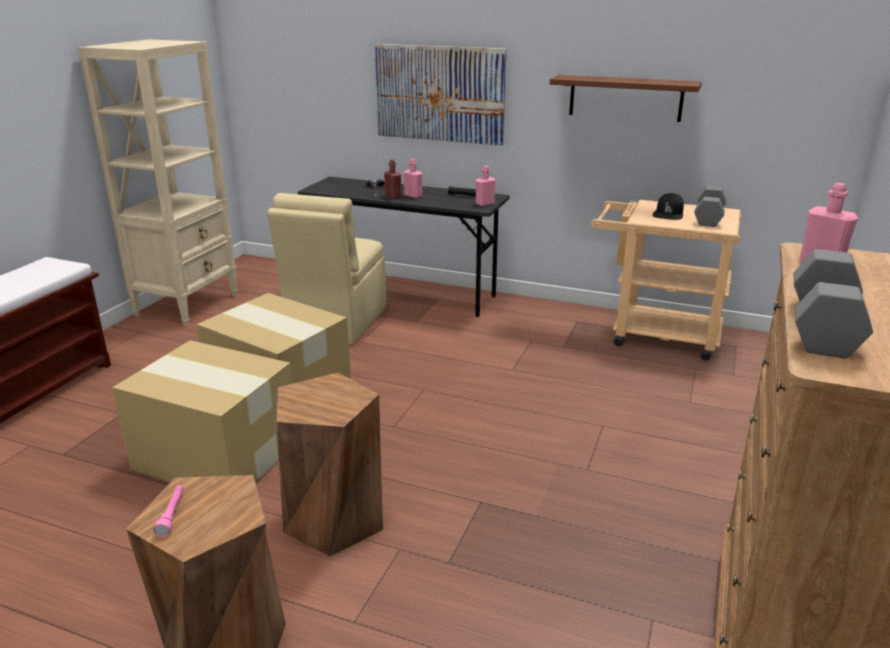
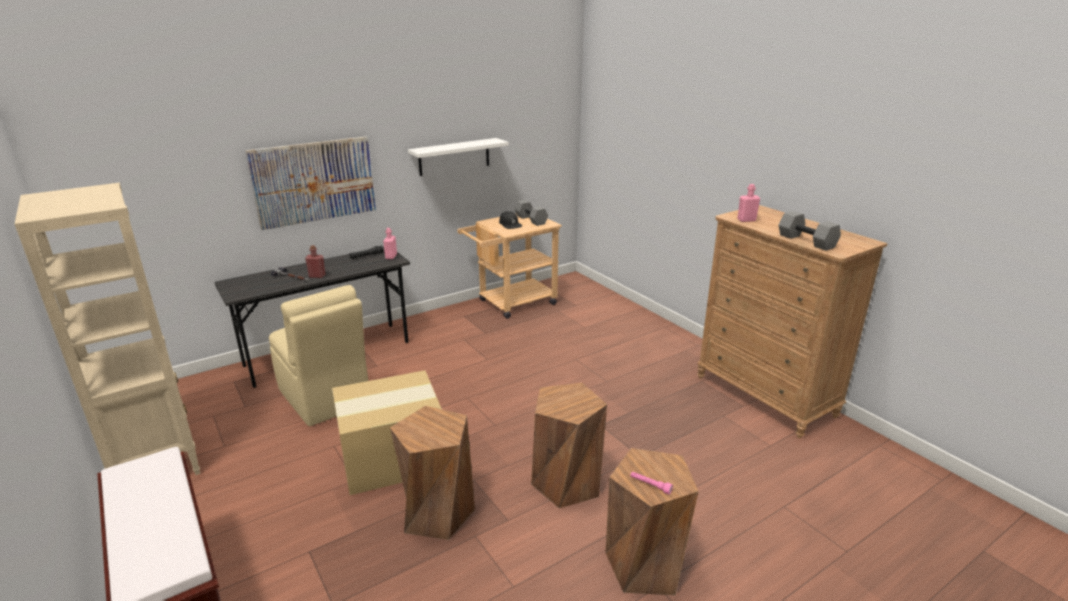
camera: 55 degrees left, 0 degrees up
cardboard box [112,340,293,482] -> brown stool [390,406,475,540]
pink bottle [404,159,422,198] -> none
brown shelf [550,75,702,122] -> white shelf [408,138,509,176]

